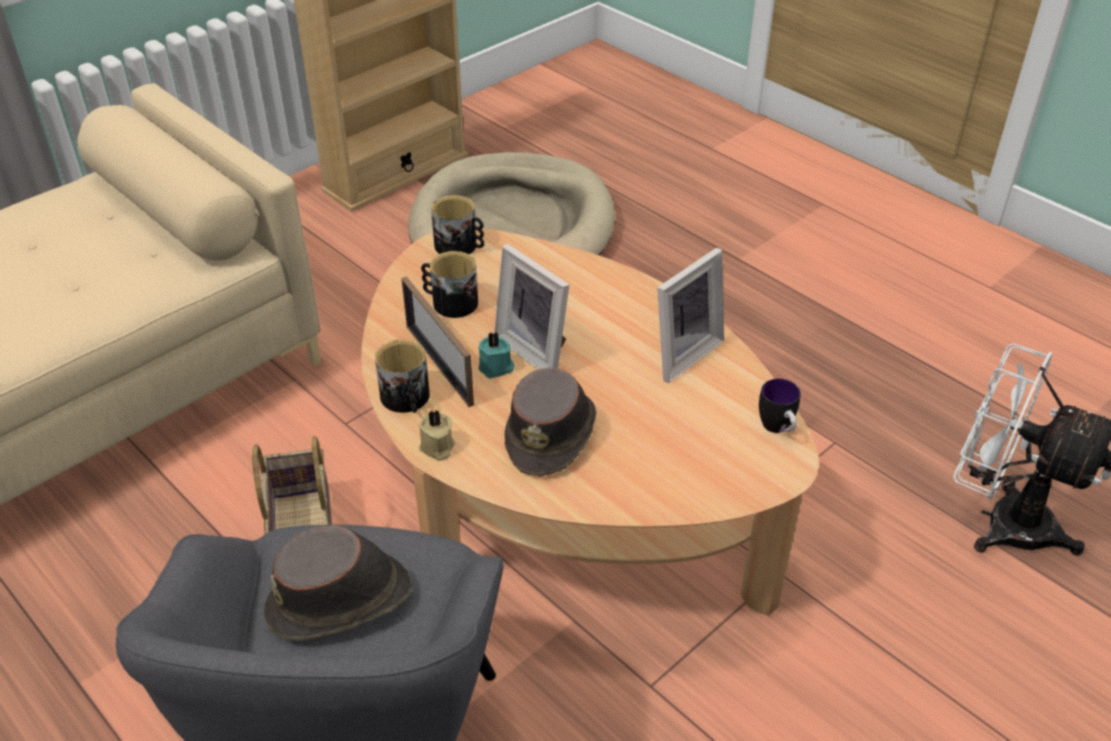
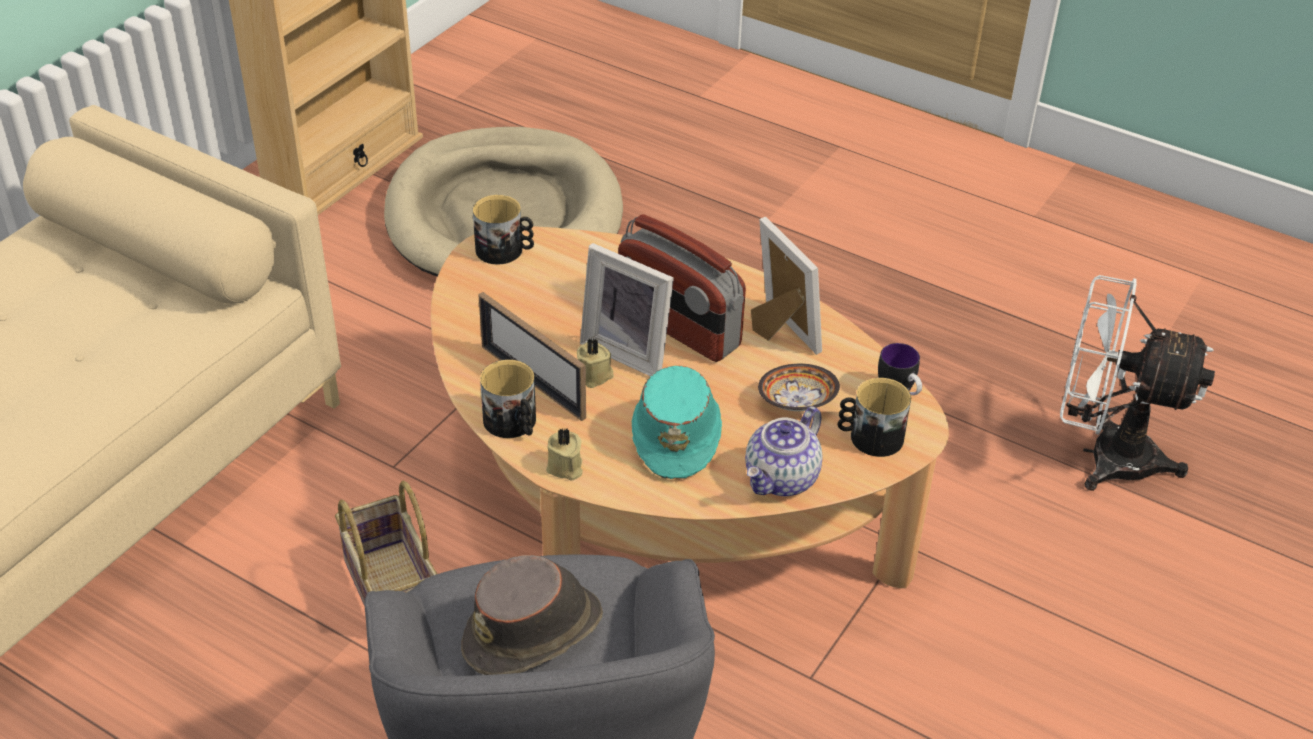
camera: 15 degrees left, 0 degrees up
mug [421,251,478,318] -> mug moved to [837,378,911,457]
turquoise candle [478,332,514,378] -> beige candle [577,338,614,388]
brown hat [505,368,596,476] -> turquoise hat [631,366,722,479]
picture frame [657,247,724,383] -> picture frame turned 60 degrees counterclockwise [751,217,822,355]
none -> radio [618,214,746,362]
none -> teapot [745,406,822,496]
none -> bowl [758,364,840,411]

